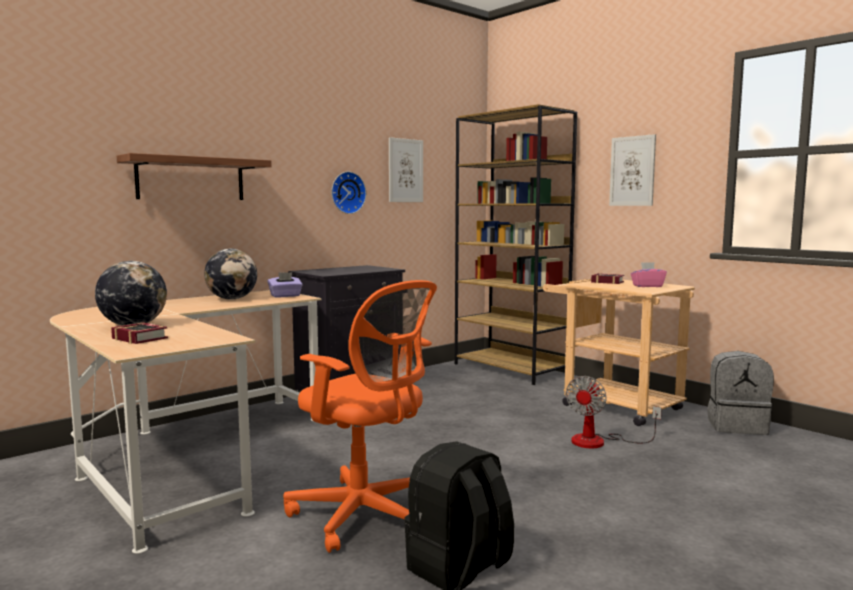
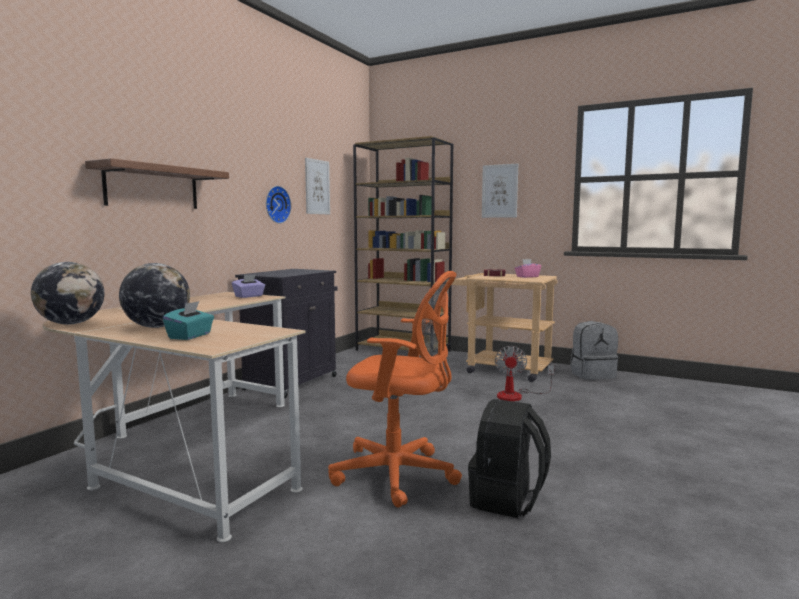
camera: 20 degrees left, 0 degrees up
book [111,322,168,344] -> turquoise tissue box [163,301,214,340]
globe [204,249,257,300] -> globe moved to [31,262,104,325]

